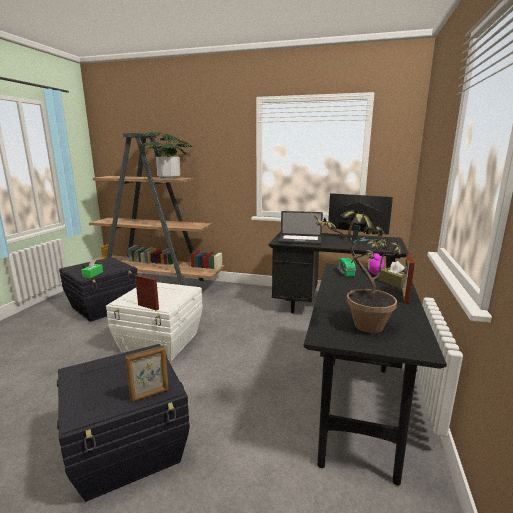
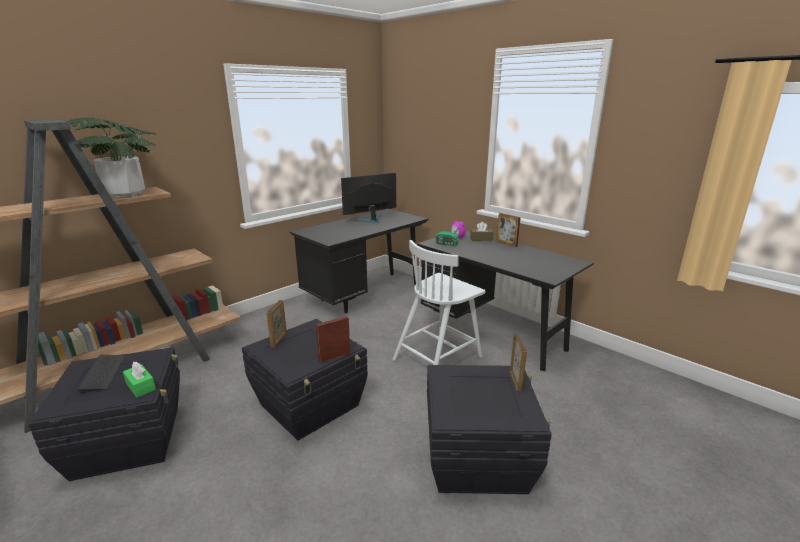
camera: 60 degrees left, 5 degrees up
white storage box [106,282,203,361] -> black storage box [242,319,368,441]
laptop [278,211,323,245] -> none
potted plant [311,210,401,333] -> none
none -> picture frame [267,300,287,348]
none -> white chair [392,240,485,365]

